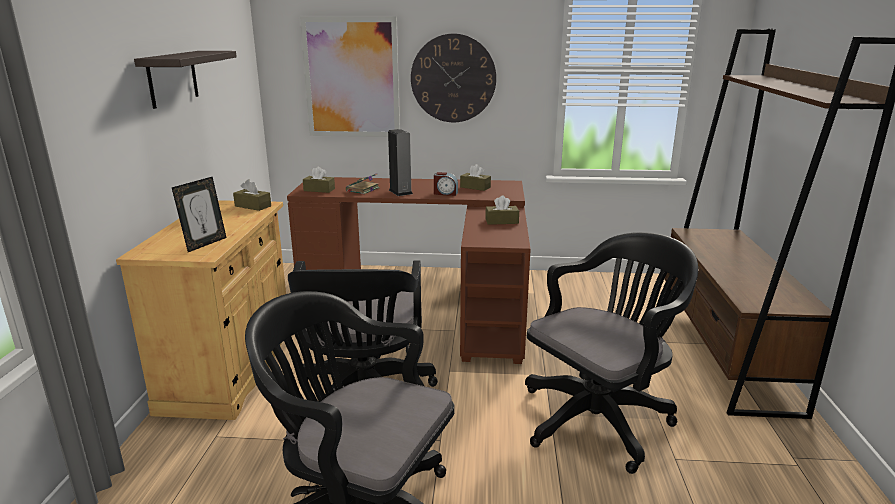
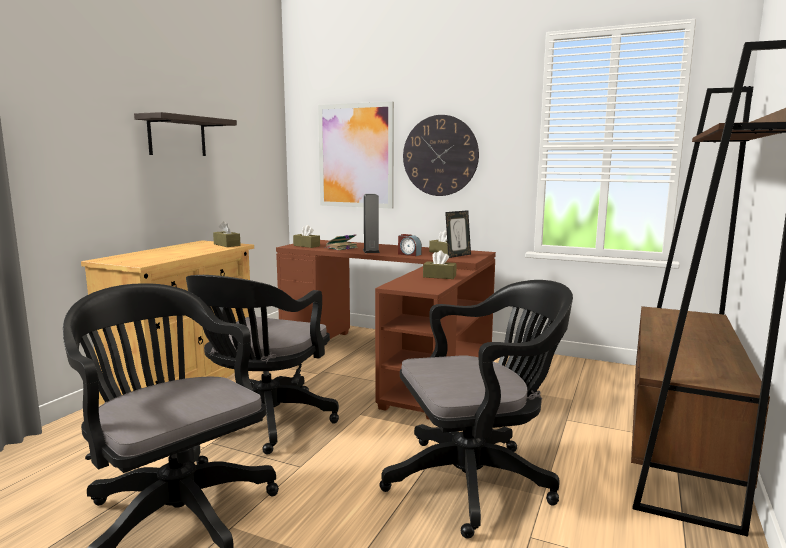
camera: 20 degrees right, 10 degrees down
picture frame [172,177,227,252] -> picture frame moved to [445,210,471,258]

